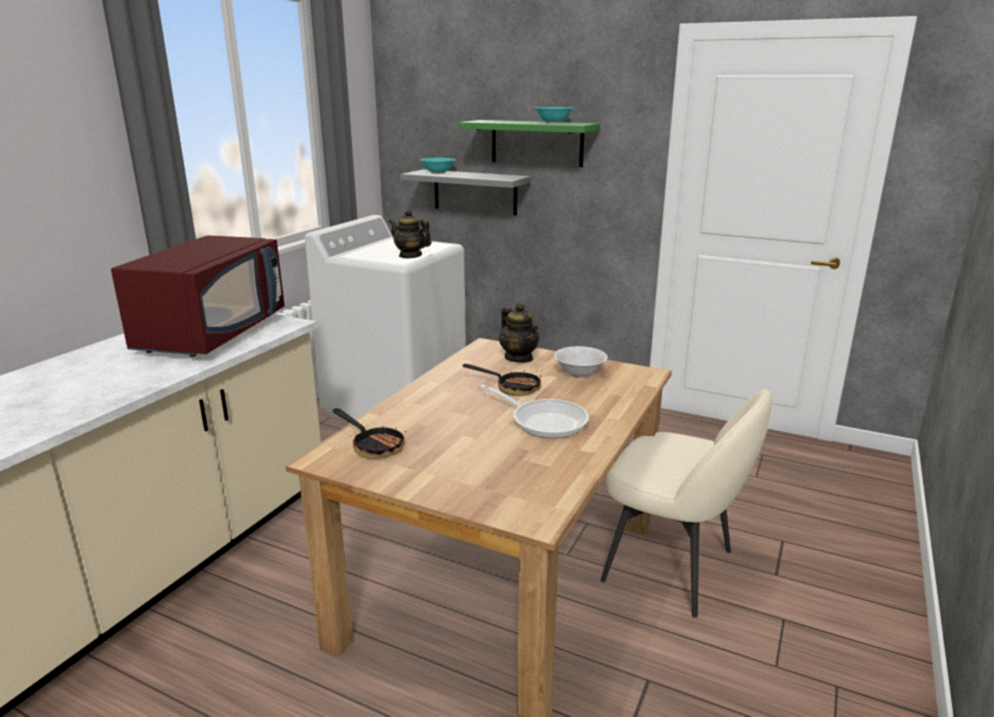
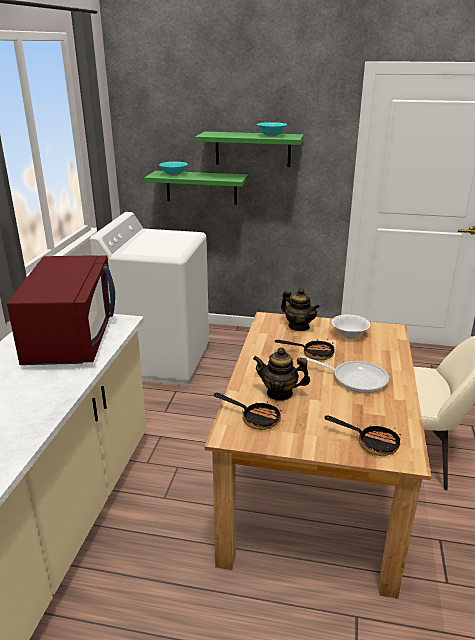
camera: 15 degrees left, 5 degrees up
teapot [389,209,432,259] -> teapot moved to [253,347,310,401]
grey shelf [400,169,531,216] -> green shelf [144,171,248,205]
none -> frying pan [324,415,401,456]

